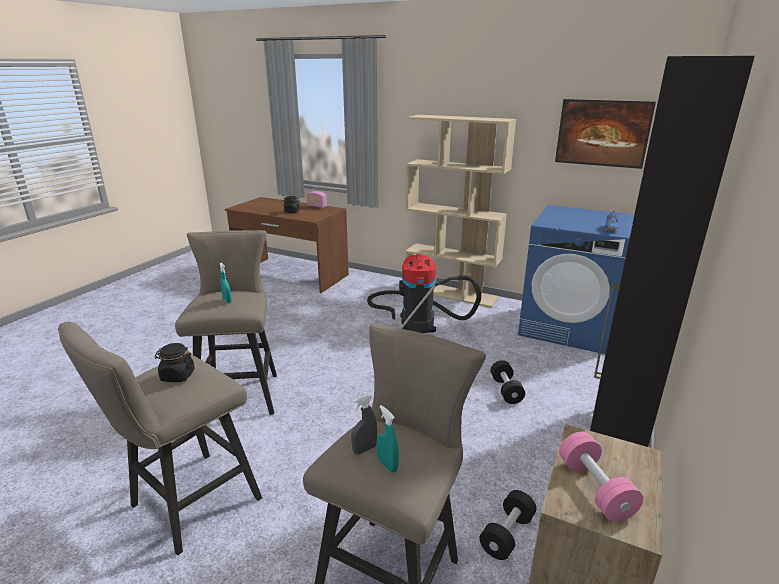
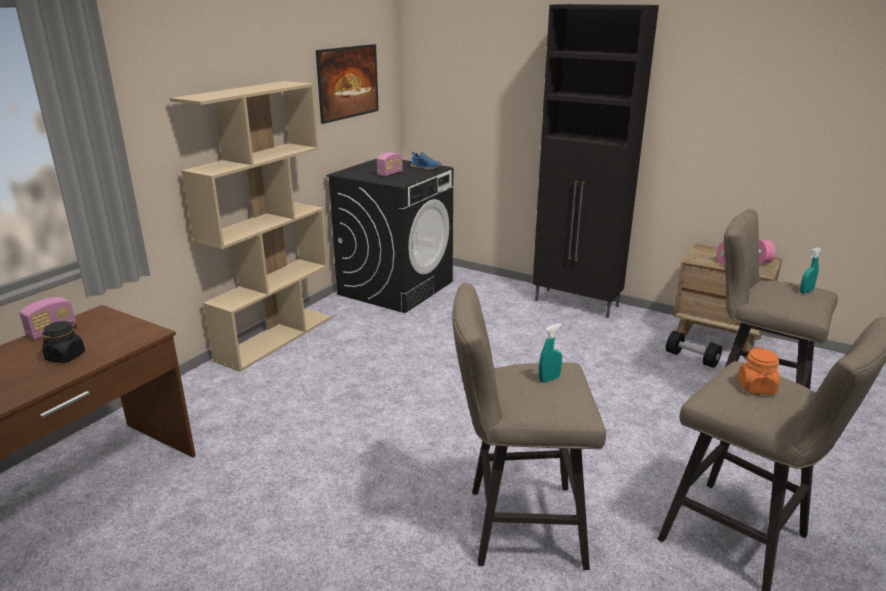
camera: 85 degrees left, 0 degrees up
black jar [155,343,195,382] -> orange jar [738,347,780,395]
grey spray bottle [351,394,377,454] -> none
vacuum cleaner [367,254,481,333] -> none
black dumbbell [490,360,525,404] -> none
blue washing machine [518,205,634,354] -> black washing machine [326,159,453,313]
none -> radio [377,152,403,176]

